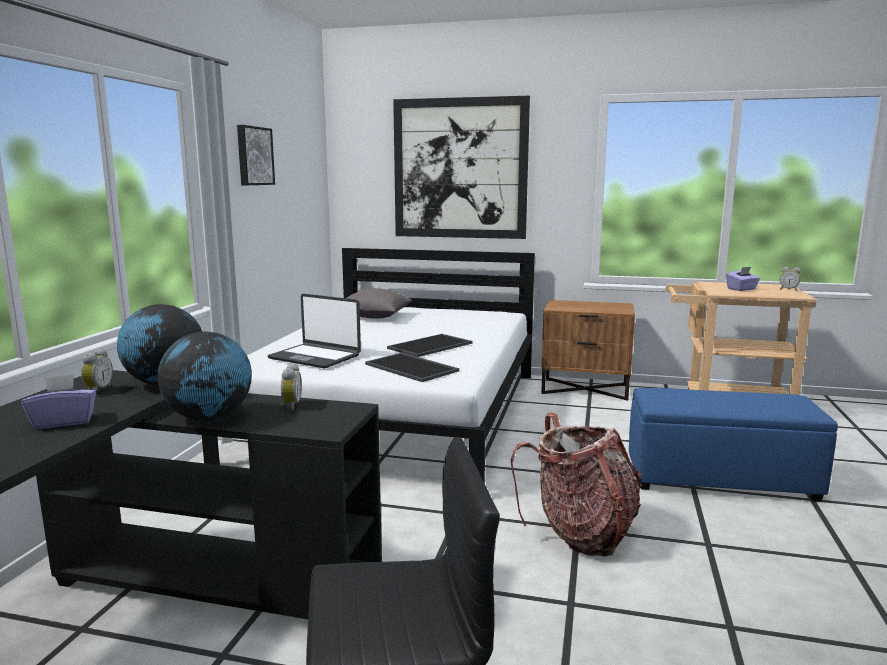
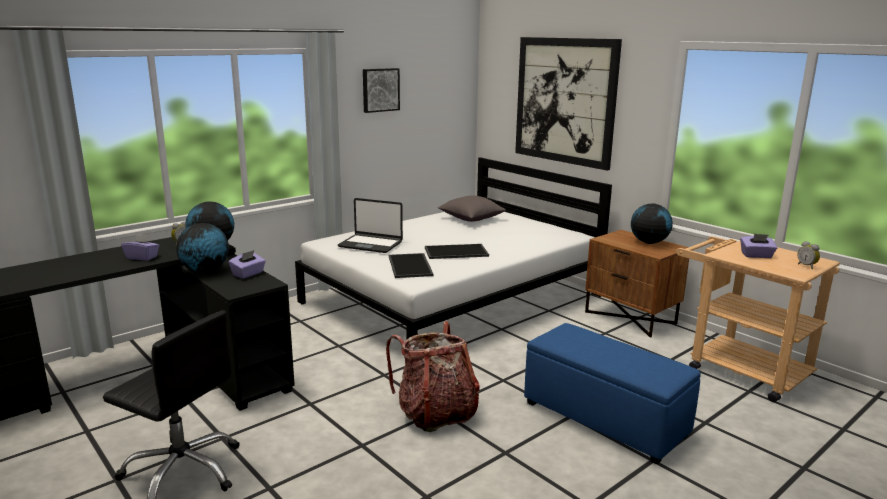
camera: 35 degrees right, 5 degrees up
laptop [267,294,361,369] -> laptop turned 45 degrees counterclockwise [338,198,403,253]
alarm clock [281,363,302,410] -> purple tissue box [228,250,266,279]
none -> globe [631,204,673,244]

